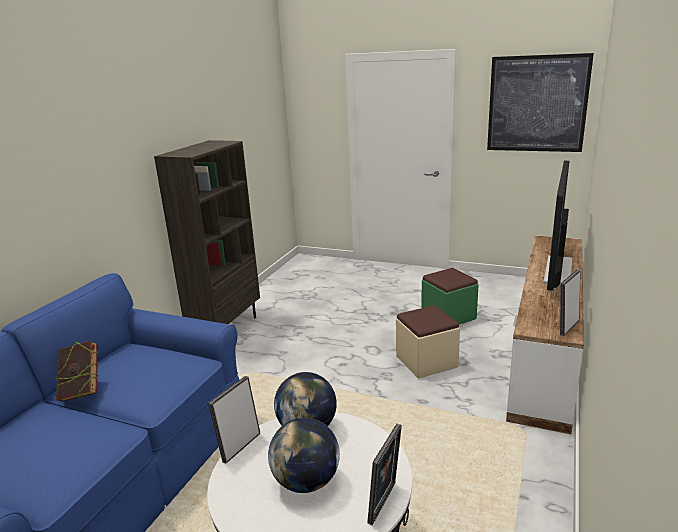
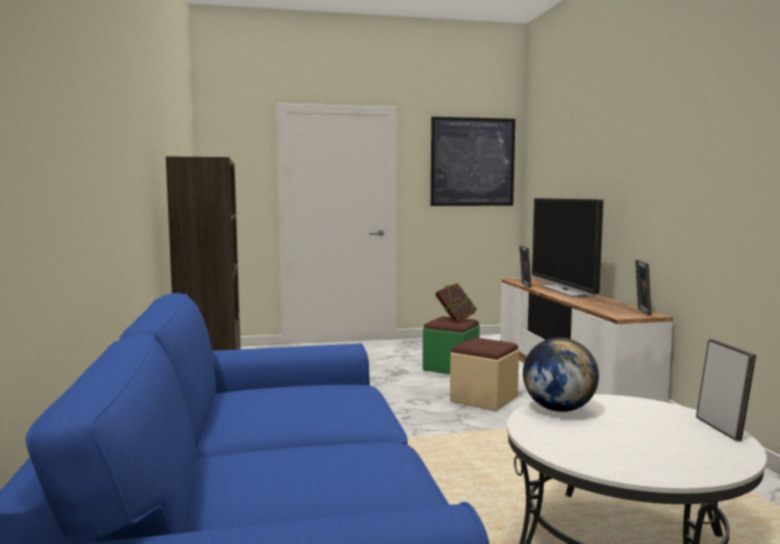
camera: 35 degrees left, 15 degrees down
book [56,341,99,401] -> book moved to [435,283,477,322]
picture frame [208,376,260,464] -> picture frame moved to [519,245,532,288]
globe [268,418,340,493] -> none

